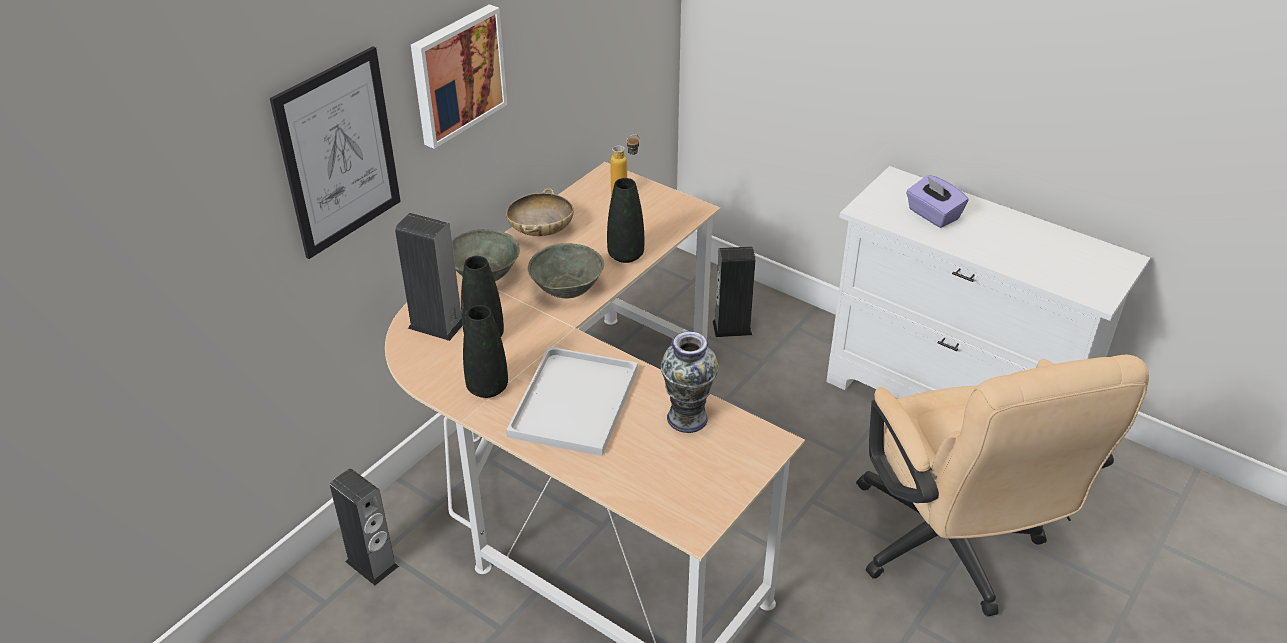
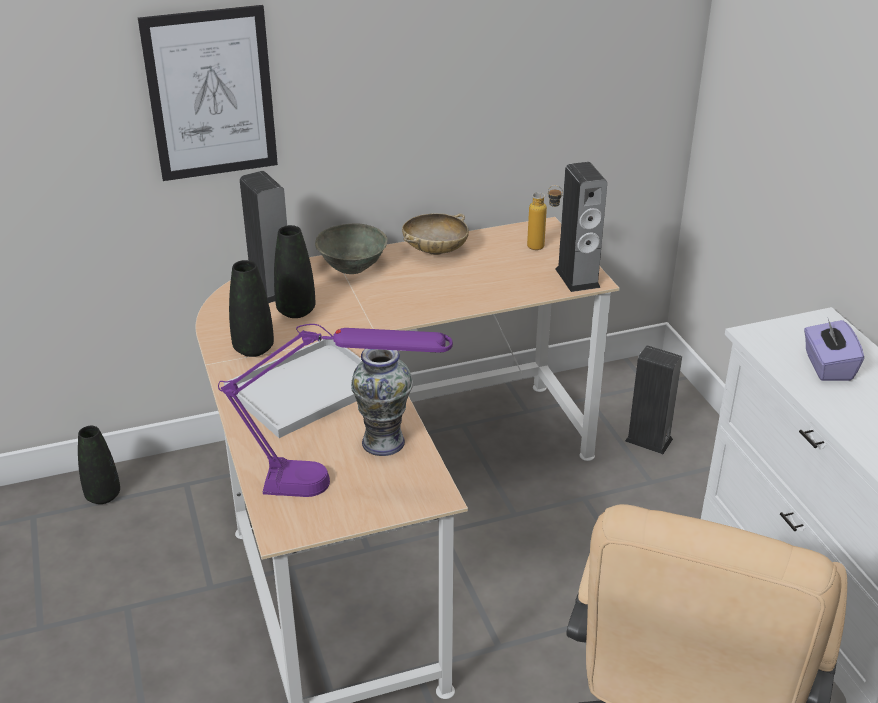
camera: 35 degrees right, 5 degrees down
speaker [330,468,399,585] -> speaker moved to [556,162,607,292]
picture [411,4,507,149] -> none
grey bowl [528,243,604,298] -> none
black vase [607,178,644,263] -> black vase moved to [78,426,120,504]
none -> purple table lamp [218,324,453,497]

